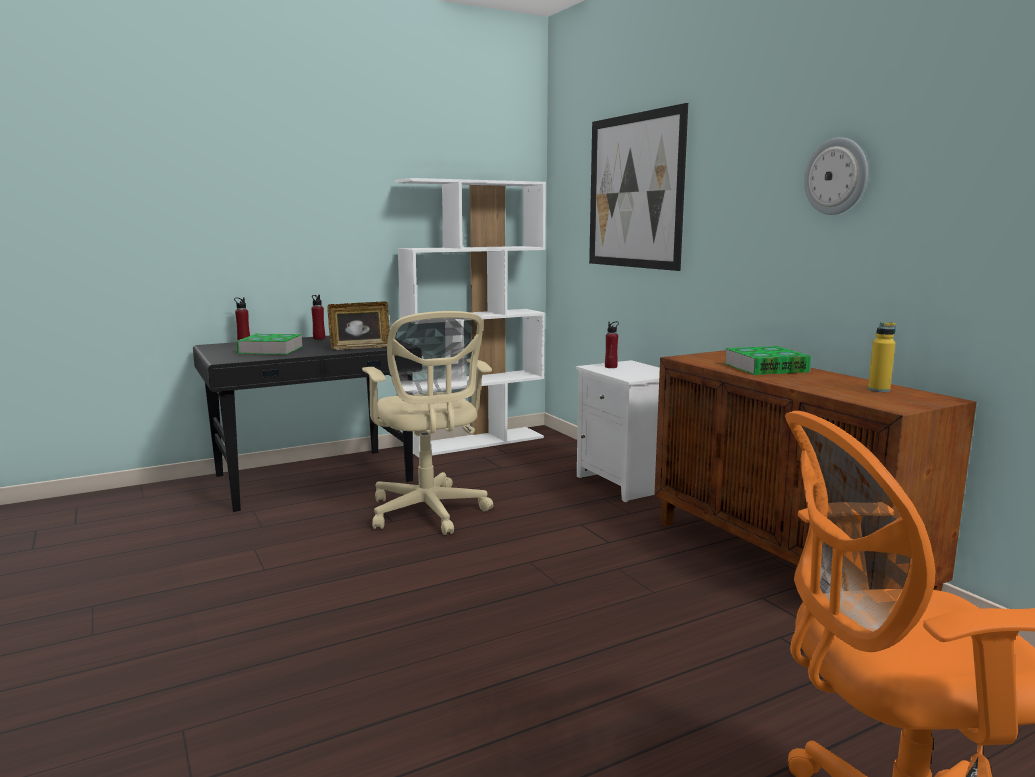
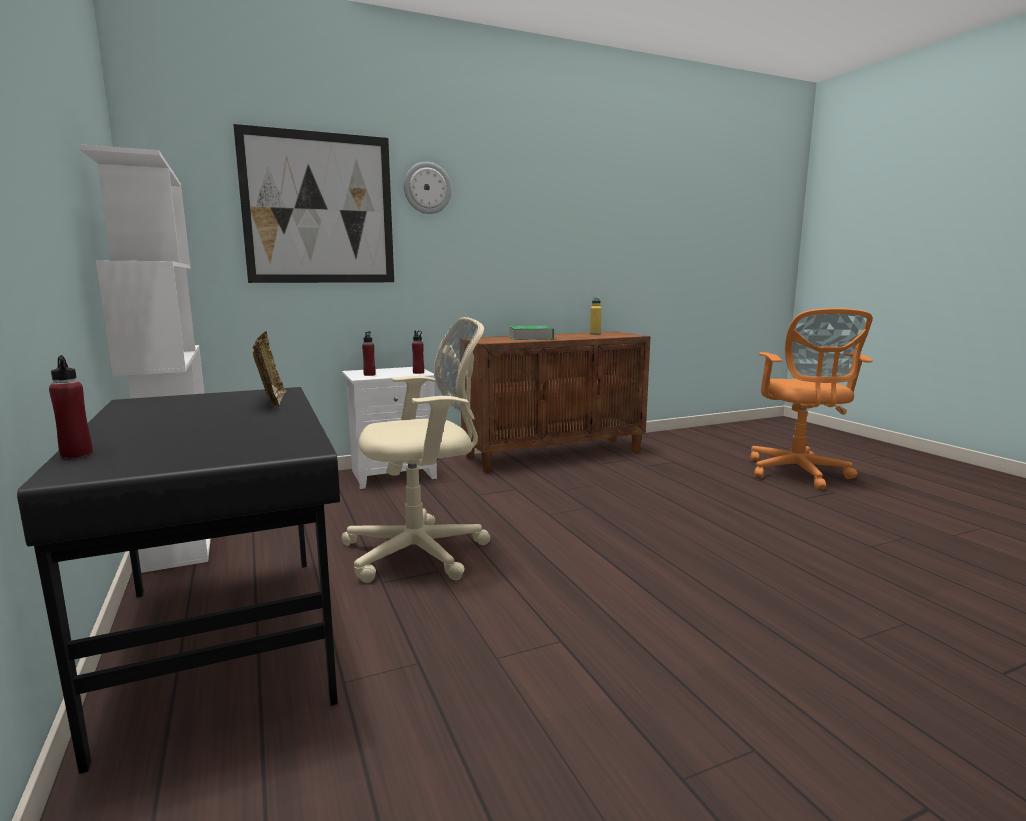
camera: 85 degrees left, 0 degrees up
book [236,333,303,354] -> none
red bottle [311,295,325,339] -> red bottle moved to [412,331,424,374]
wall clock [804,137,868,215] -> wall clock moved to [404,162,452,214]

